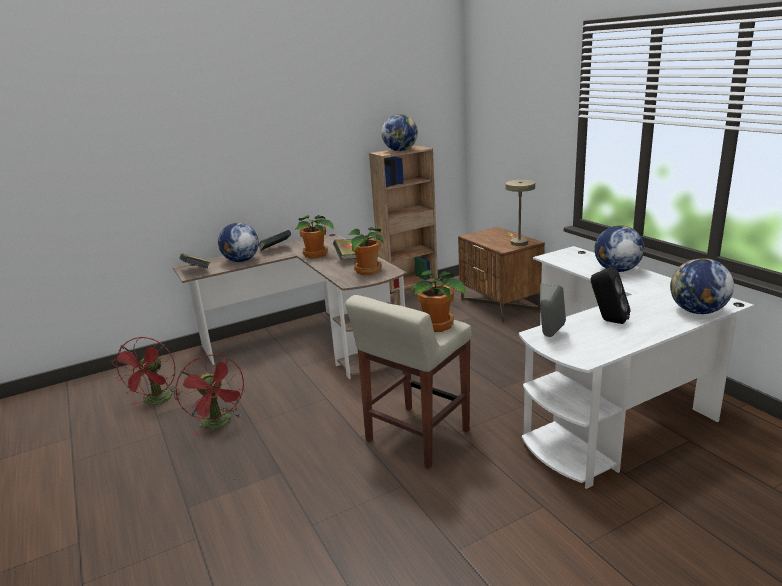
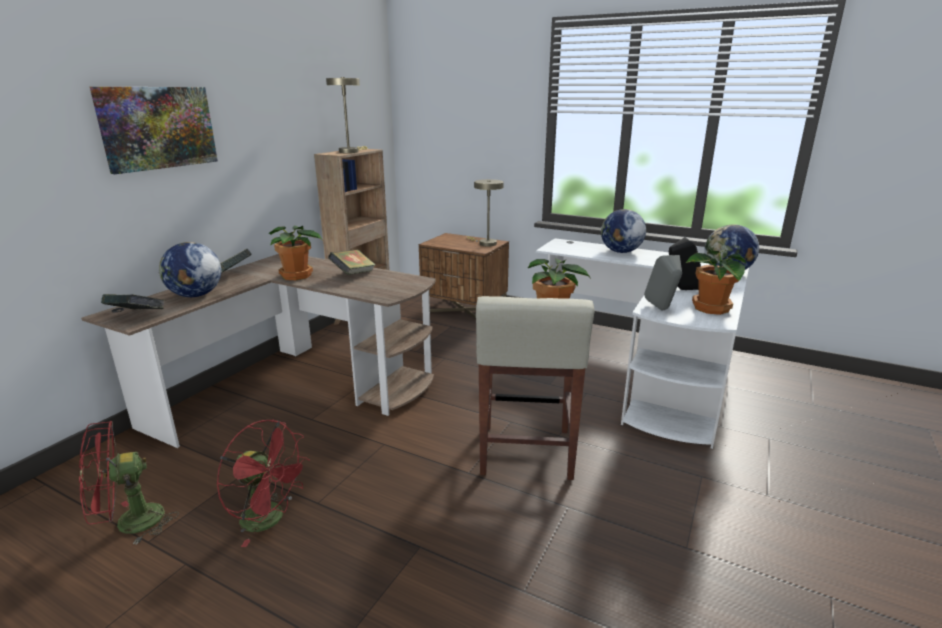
camera: 35 degrees left, 0 degrees up
red fan [111,337,182,405] -> red fan turned 90 degrees clockwise [79,421,179,545]
potted plant [348,227,384,275] -> potted plant moved to [686,250,746,315]
globe [382,114,418,151] -> beige table lamp [326,77,368,153]
none -> picture [90,87,218,174]

